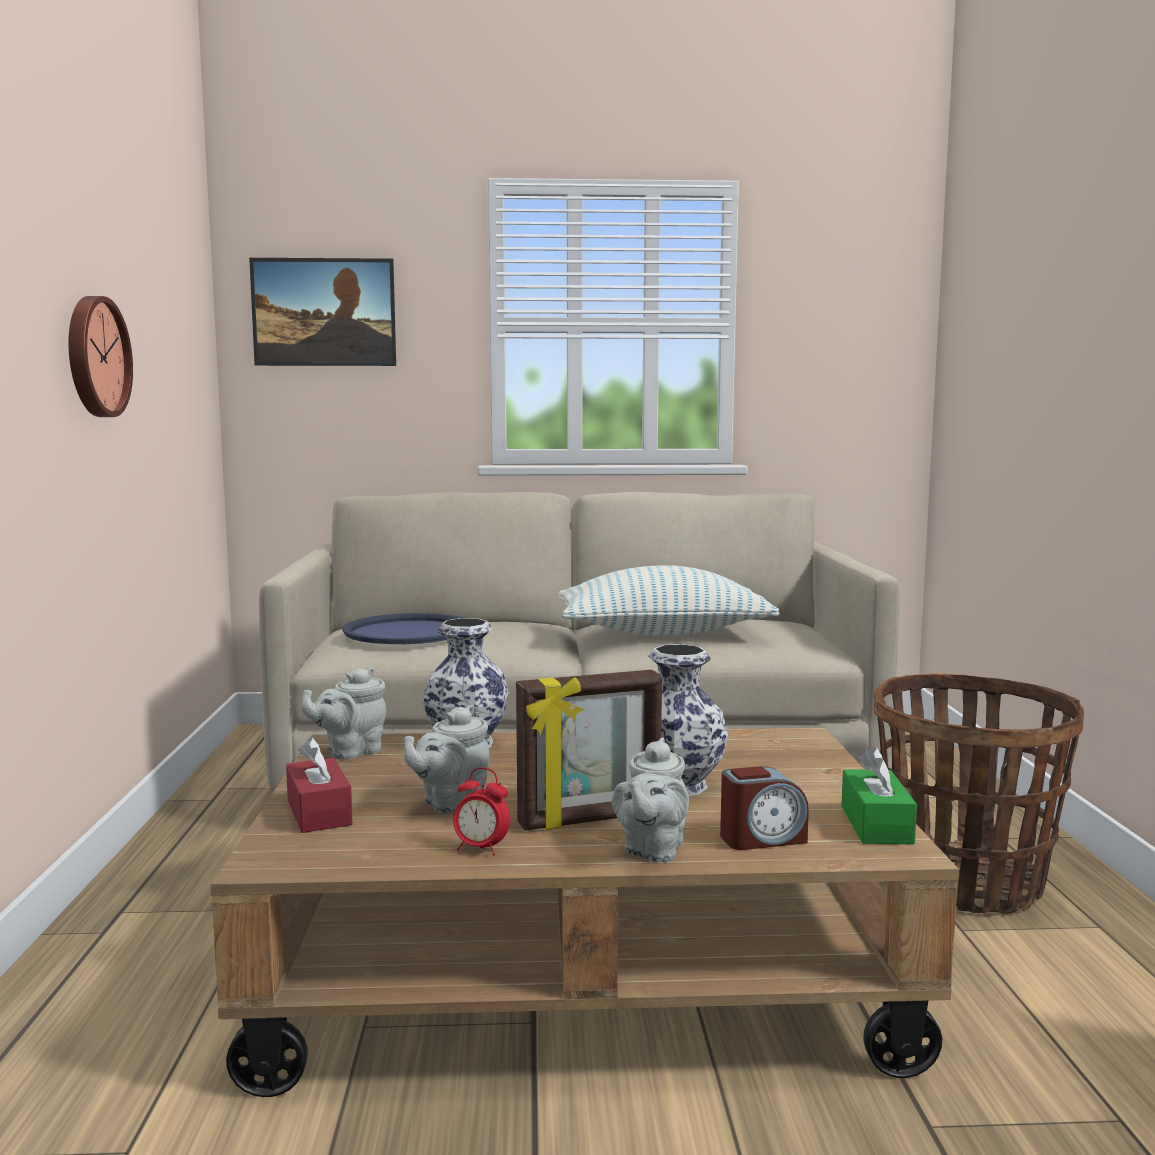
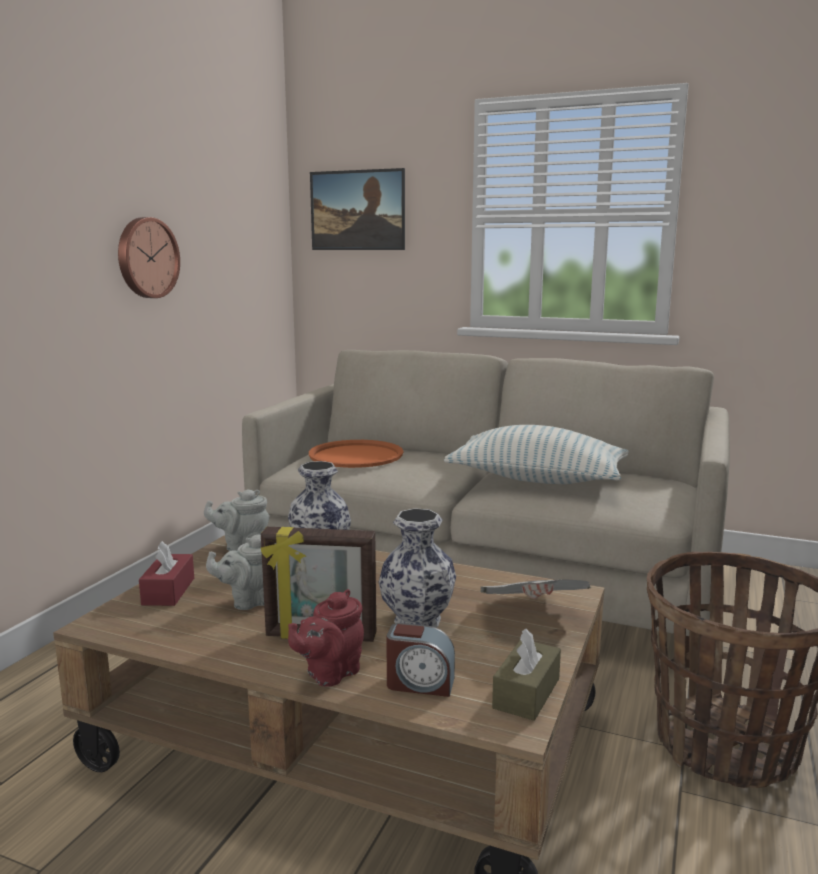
camera: 25 degrees right, 5 degrees up
blue tray [342,613,463,644] -> orange tray [309,440,404,468]
alarm clock [453,768,510,856] -> none
grey teapot [612,737,689,863] -> red teapot [288,589,364,687]
green tissue box [841,746,917,844] -> brown tissue box [492,628,561,720]
none -> newspaper [480,579,591,599]

